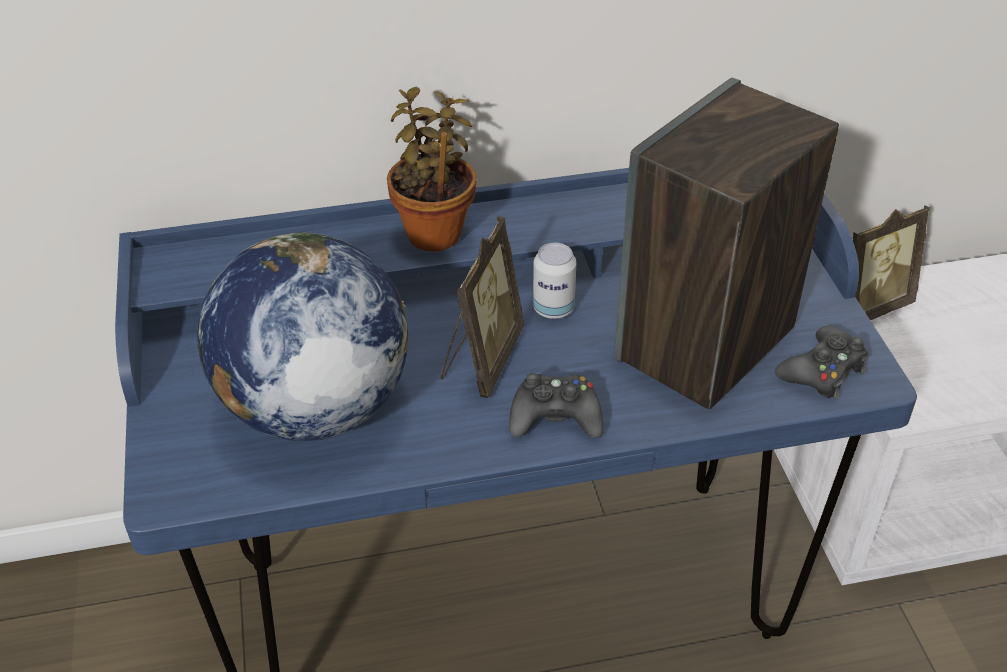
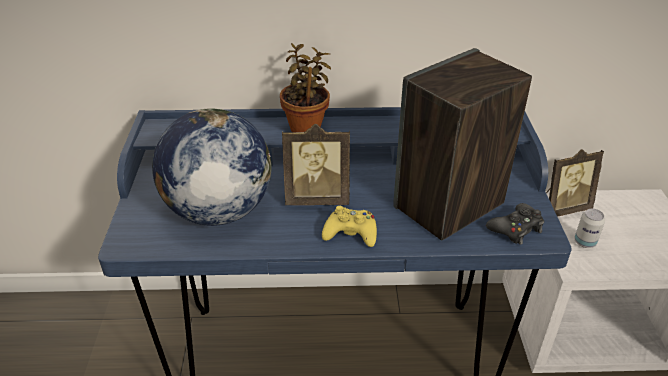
camera: 10 degrees right, 5 degrees down
picture frame [441,217,524,398] -> picture frame turned 60 degrees clockwise [282,124,350,205]
black game controller [509,373,603,438] -> yellow game controller [322,206,377,247]
can [533,243,576,319] -> can moved to [574,209,605,248]

